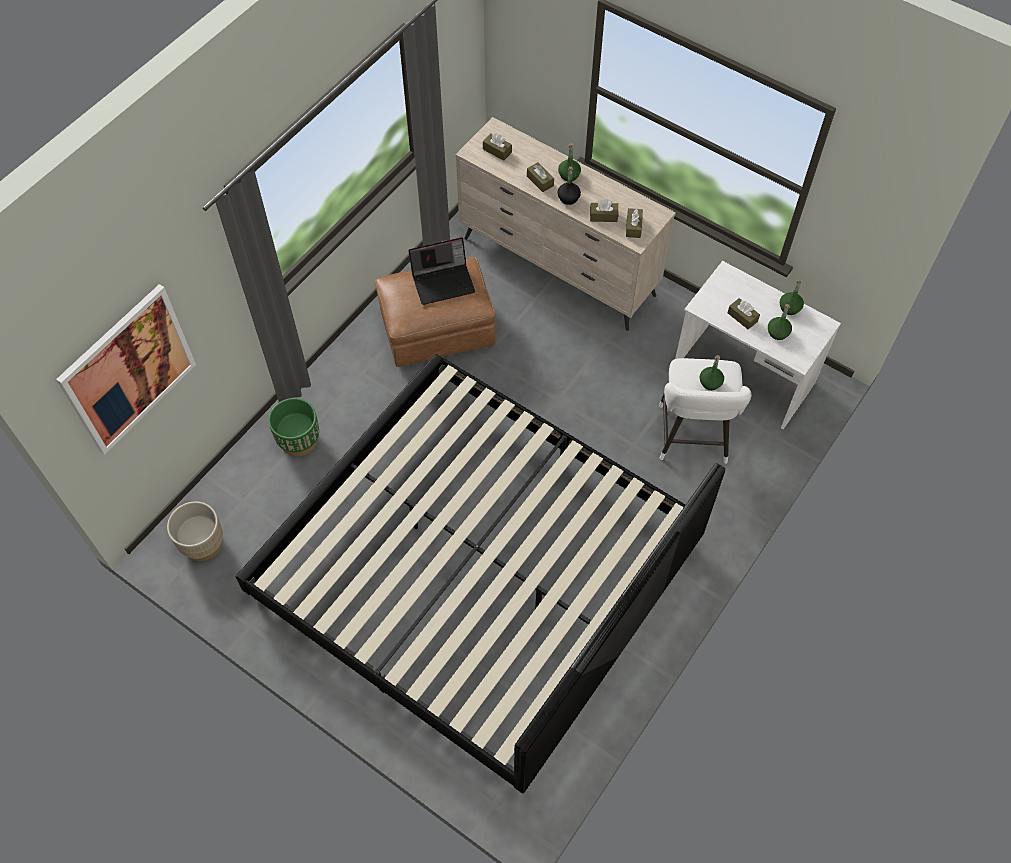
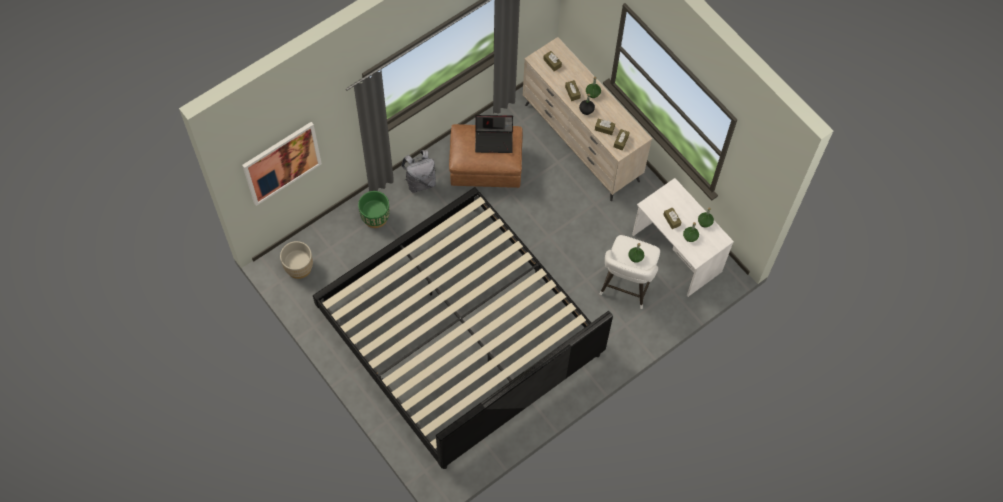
camera: 15 degrees right, 5 degrees up
none -> grey backpack [401,150,436,193]

